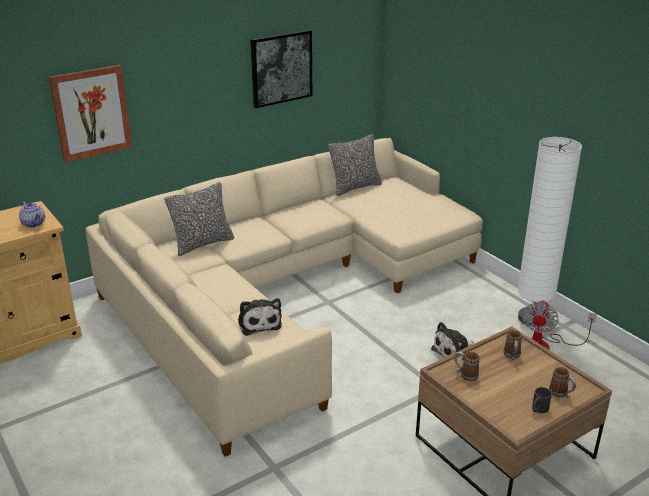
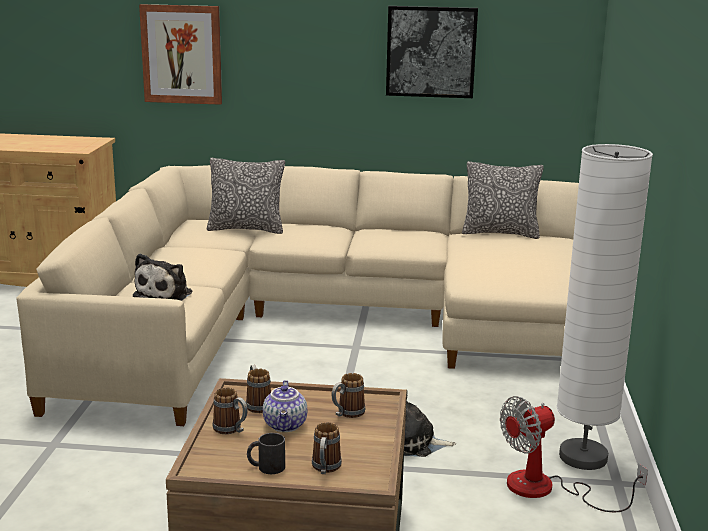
camera: 40 degrees right, 10 degrees down
teapot [19,201,45,228] -> teapot moved to [263,380,307,432]
none -> mug [213,388,248,434]

